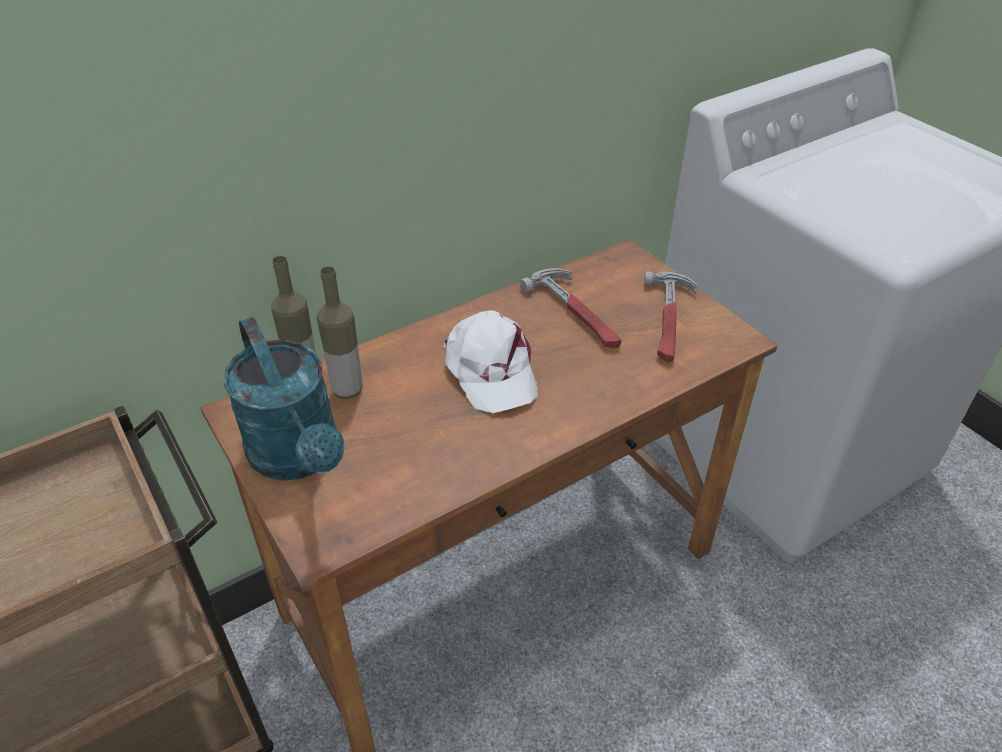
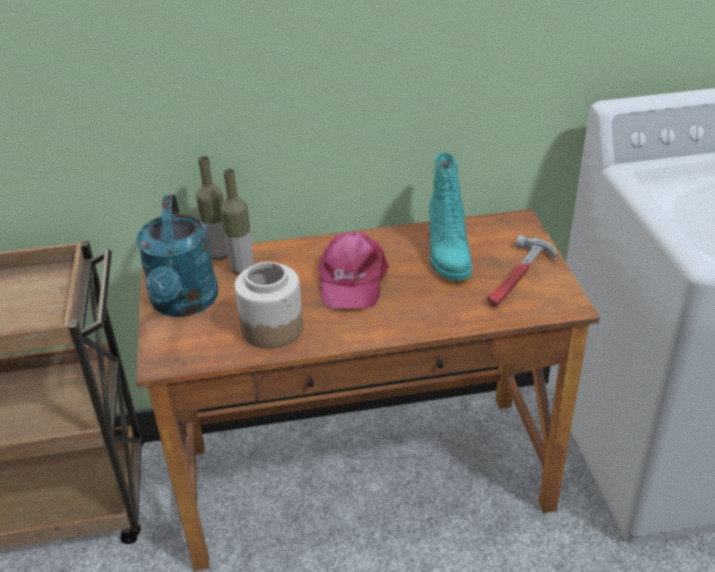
camera: 25 degrees right, 5 degrees down
white cap [443,310,538,413] -> pink cap [318,232,389,309]
hammer [520,268,621,348] -> turquoise boot [429,153,472,281]
none -> jar [234,262,303,348]

